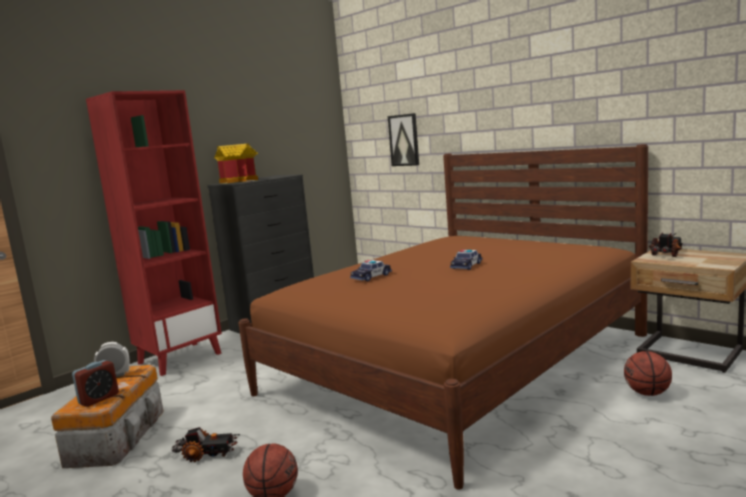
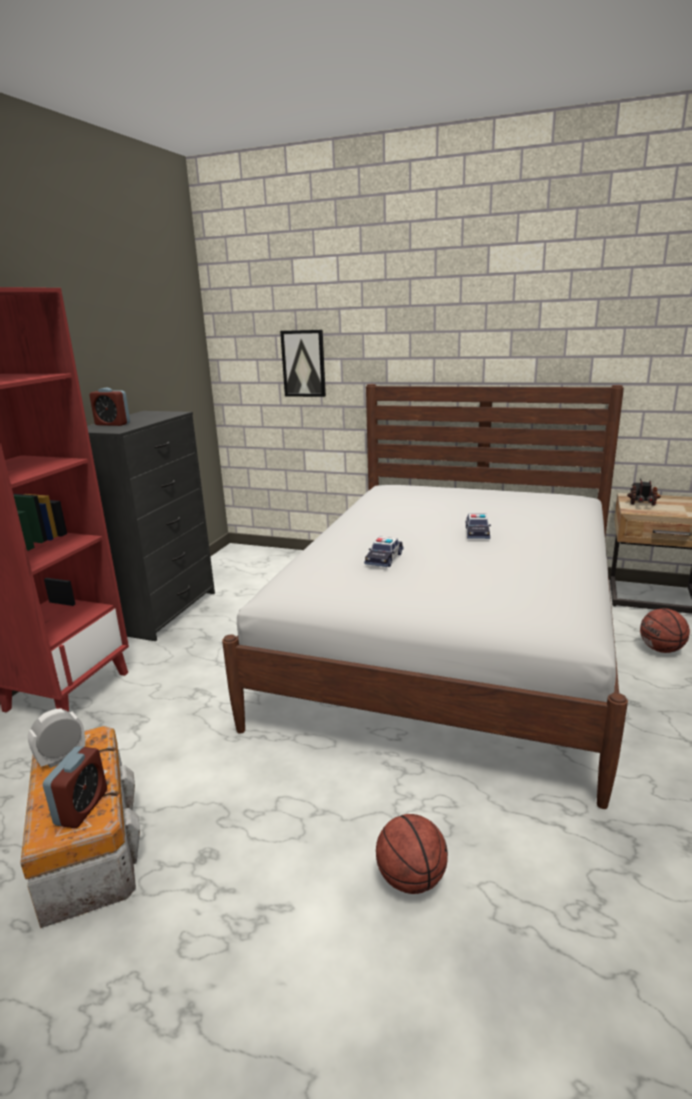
camera: 25 degrees left, 10 degrees up
toy truck [172,427,240,462] -> none
toy house [214,144,258,184] -> alarm clock [90,388,130,426]
brown bed [238,144,648,490] -> white bed [222,384,628,809]

